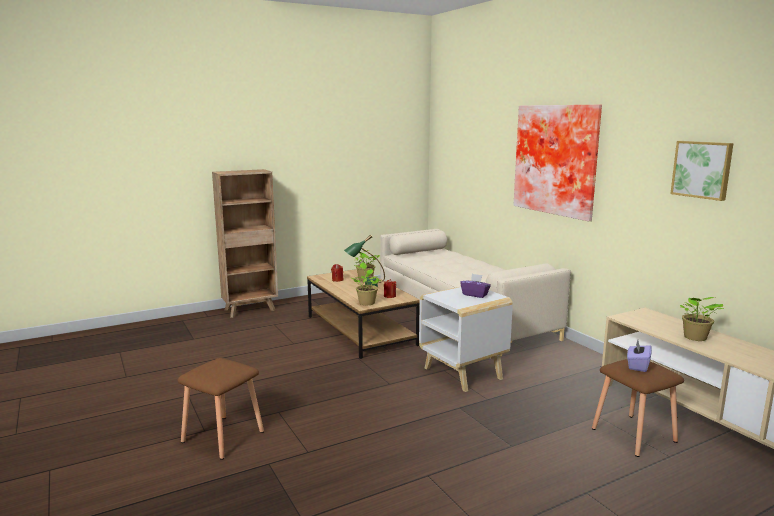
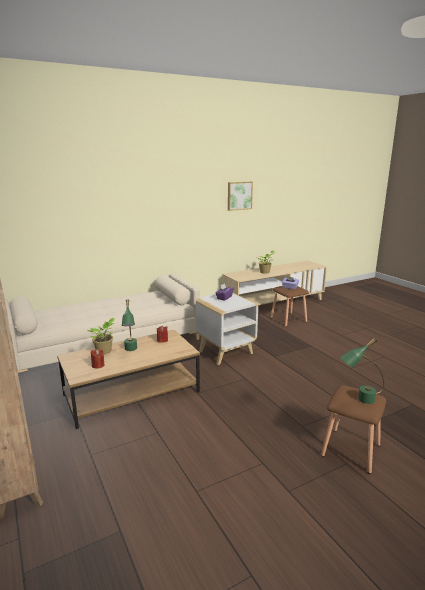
camera: 90 degrees left, 5 degrees up
potted plant [351,262,382,305] -> none
picture [513,105,602,221] -> none
none -> green table lamp [339,338,385,404]

